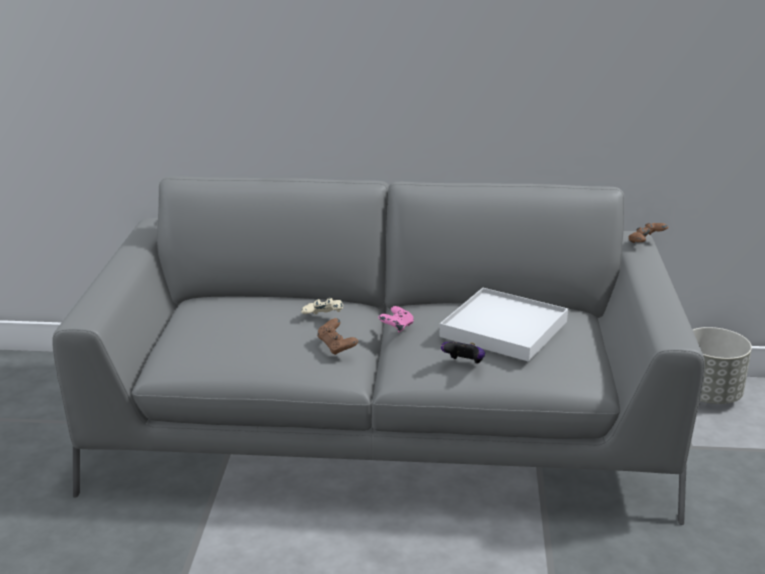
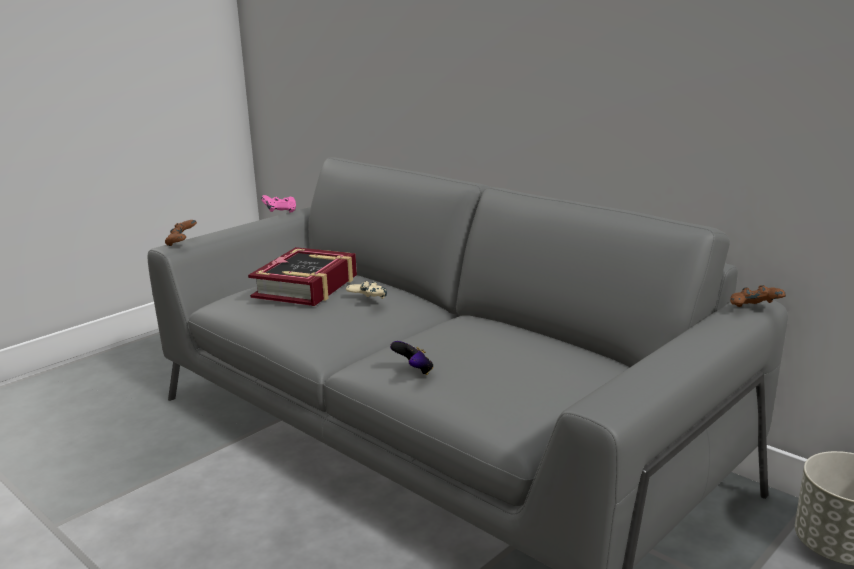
camera: 40 degrees right, 5 degrees down
brown game controller [317,318,358,355] -> brown game controller moved to [165,220,197,246]
pink game controller [378,306,414,332] -> pink game controller moved to [261,195,296,212]
white tray [439,288,568,362] -> none
none -> book [248,247,357,306]

